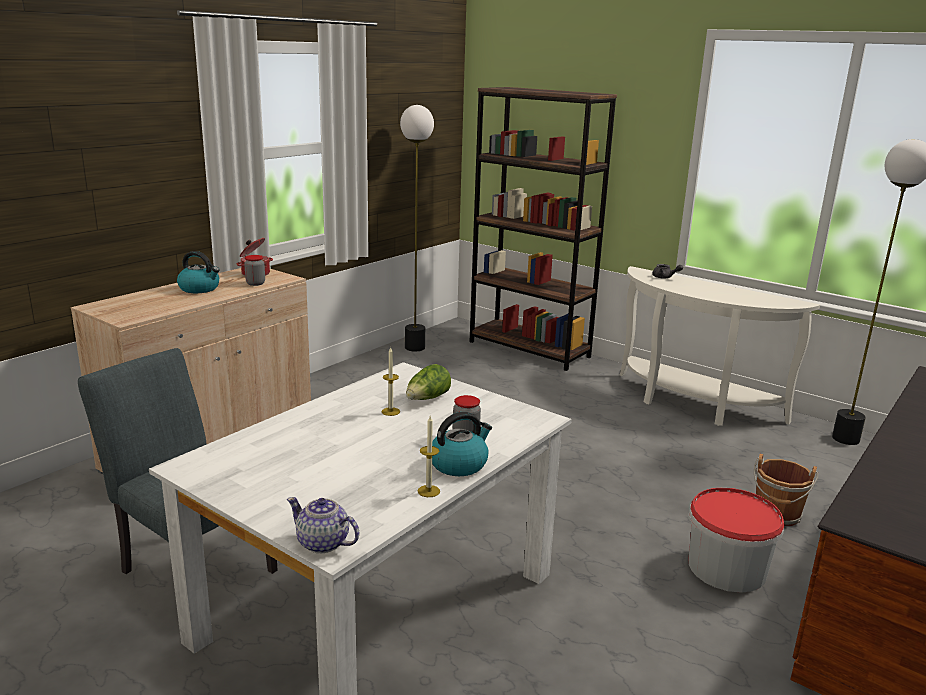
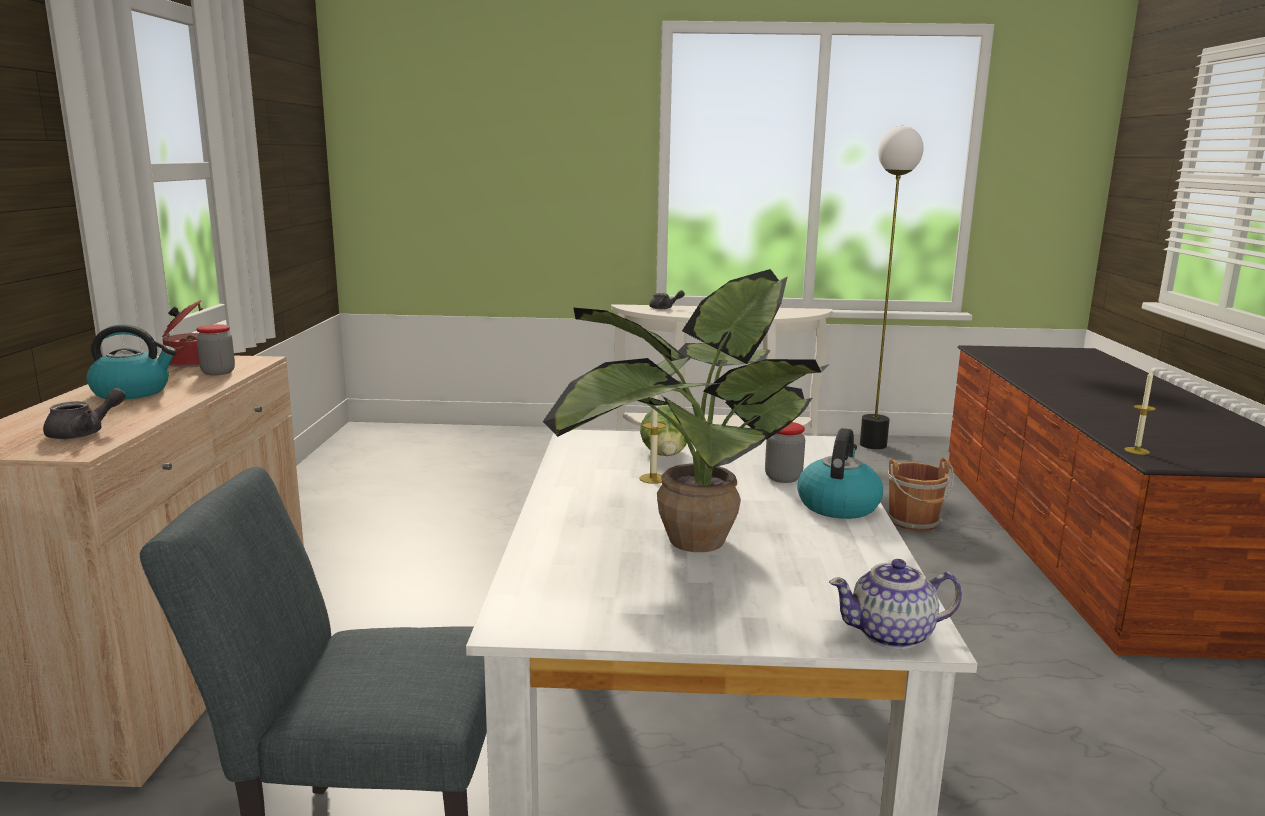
camera: 35 degrees left, 5 degrees down
floor lamp [400,105,434,351] -> none
candle [418,416,440,497] -> candle moved to [1124,369,1156,455]
brown bookcase [470,87,617,371] -> none
bucket [688,488,785,593] -> none
none -> grey teapot [43,388,126,439]
none -> potted plant [543,269,830,552]

